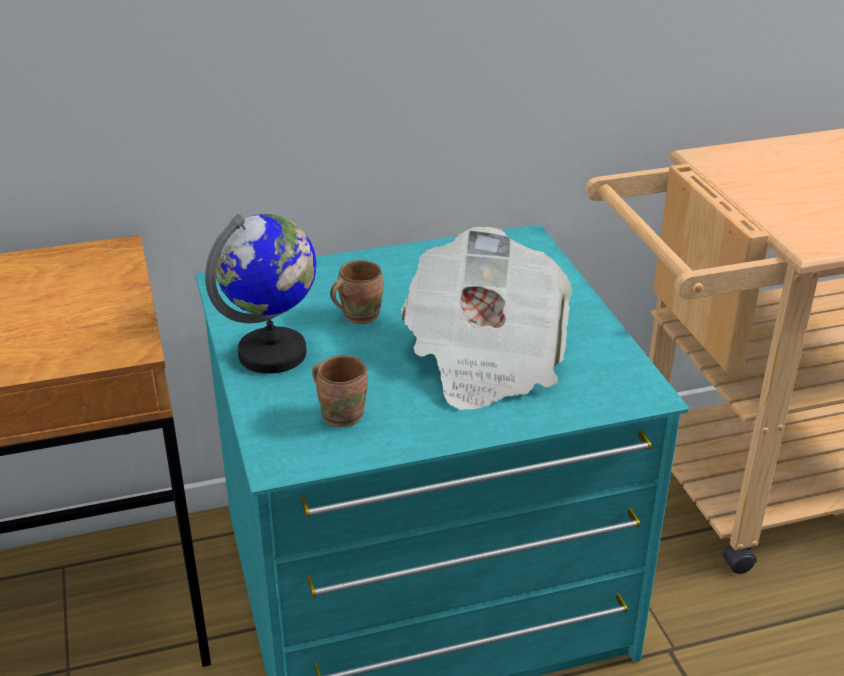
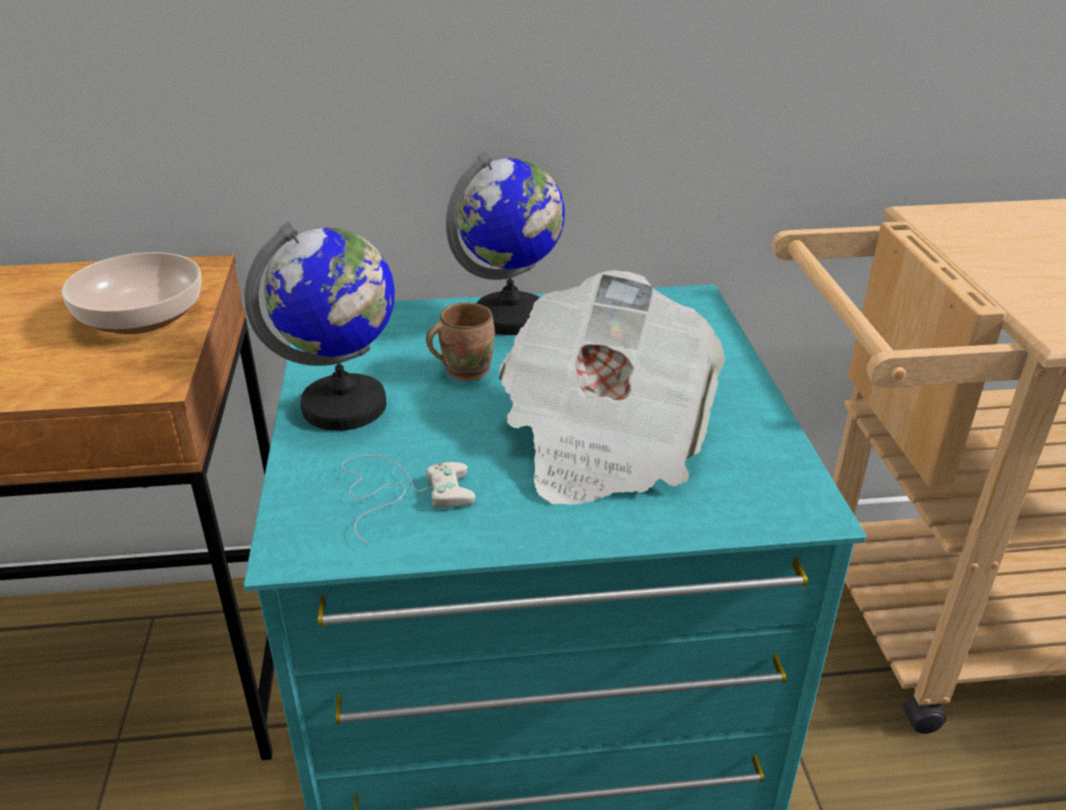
camera: 10 degrees right, 0 degrees up
brown mug [312,355,368,427] -> white game controller [342,455,475,545]
none -> bowl [61,252,202,334]
none -> globe [446,151,565,335]

